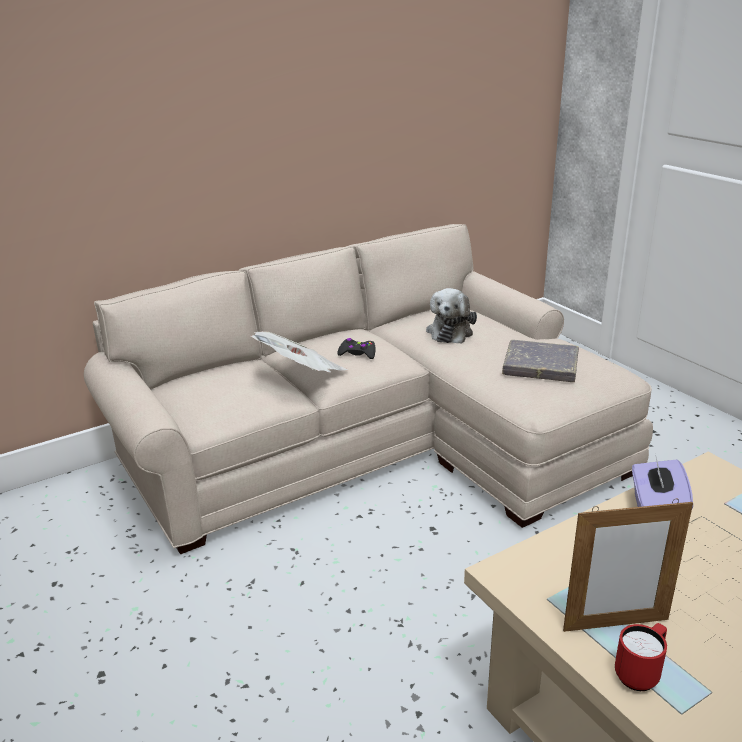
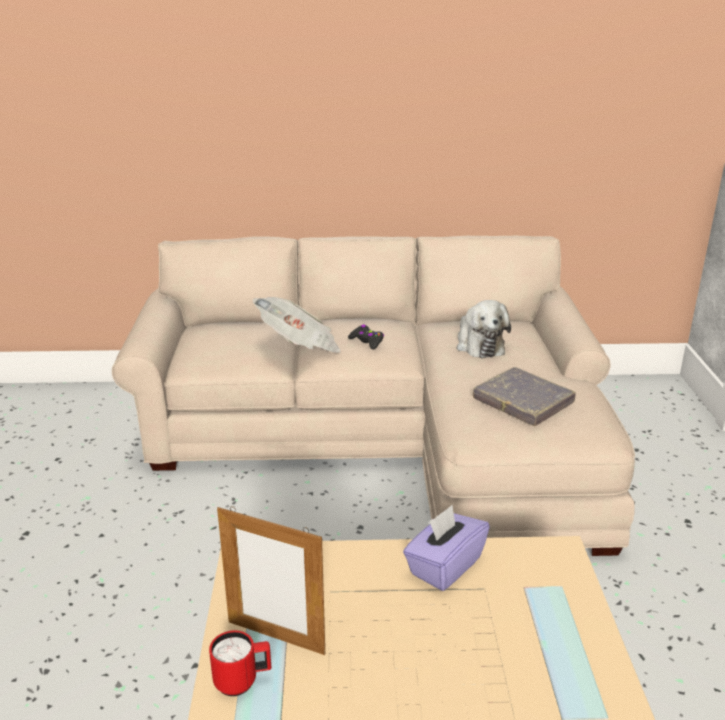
camera: 30 degrees right, 0 degrees up
plush toy [426,288,477,344] -> plush toy turned 60 degrees counterclockwise [457,300,511,358]

